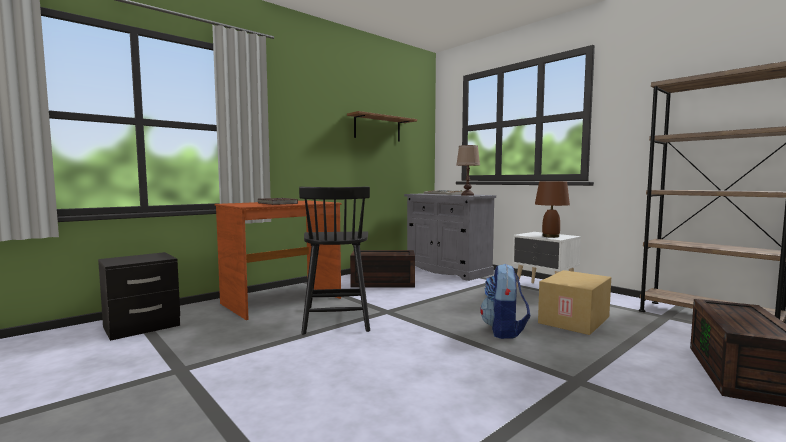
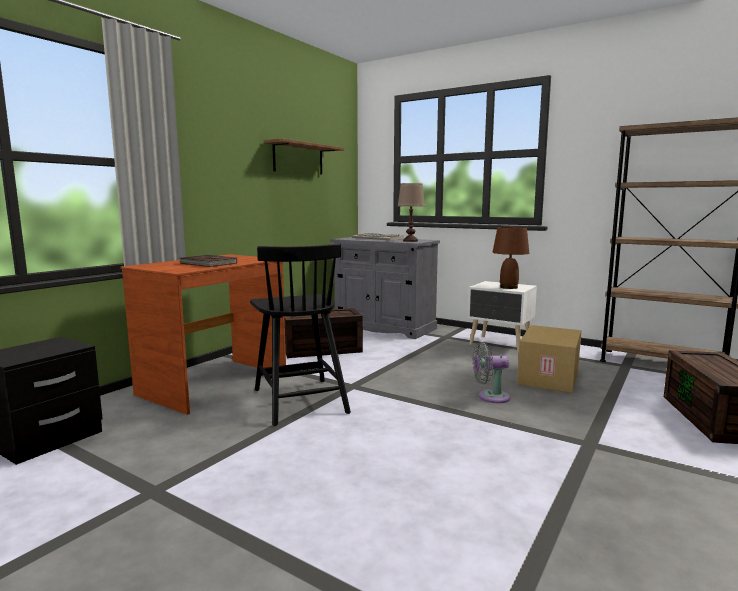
camera: 15 degrees left, 5 degrees up
backpack [480,264,530,339] -> grey fan [473,342,510,403]

